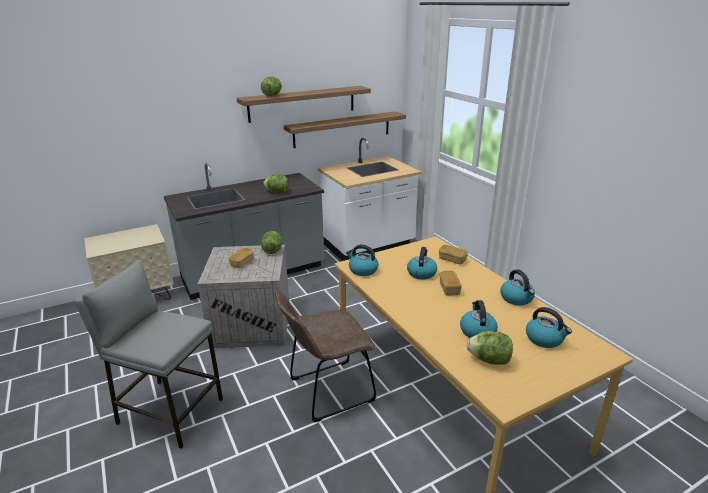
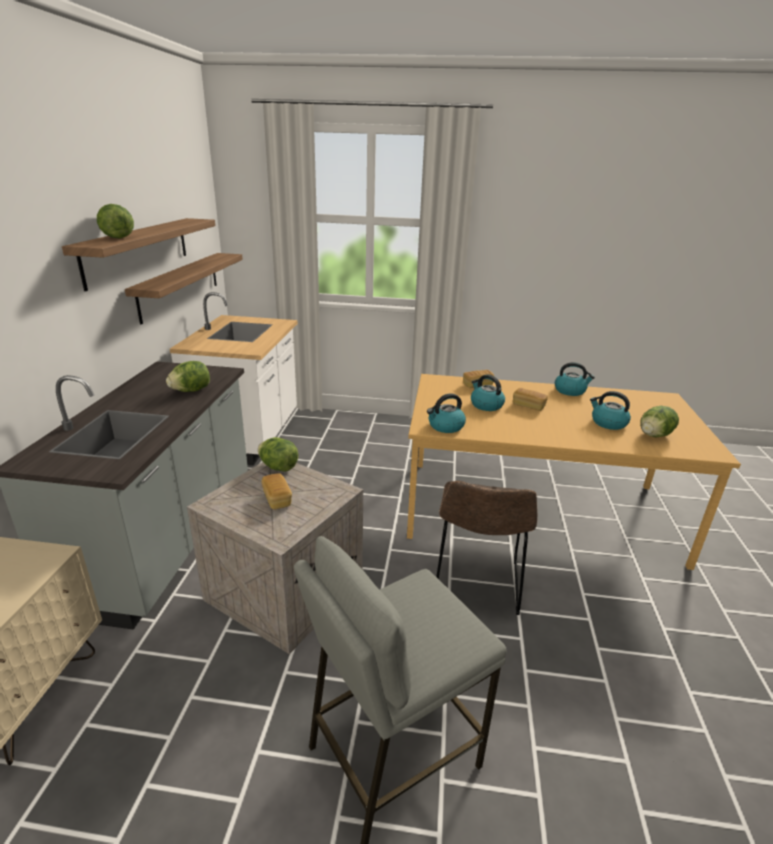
camera: 55 degrees left, 0 degrees up
kettle [526,307,572,348] -> none

